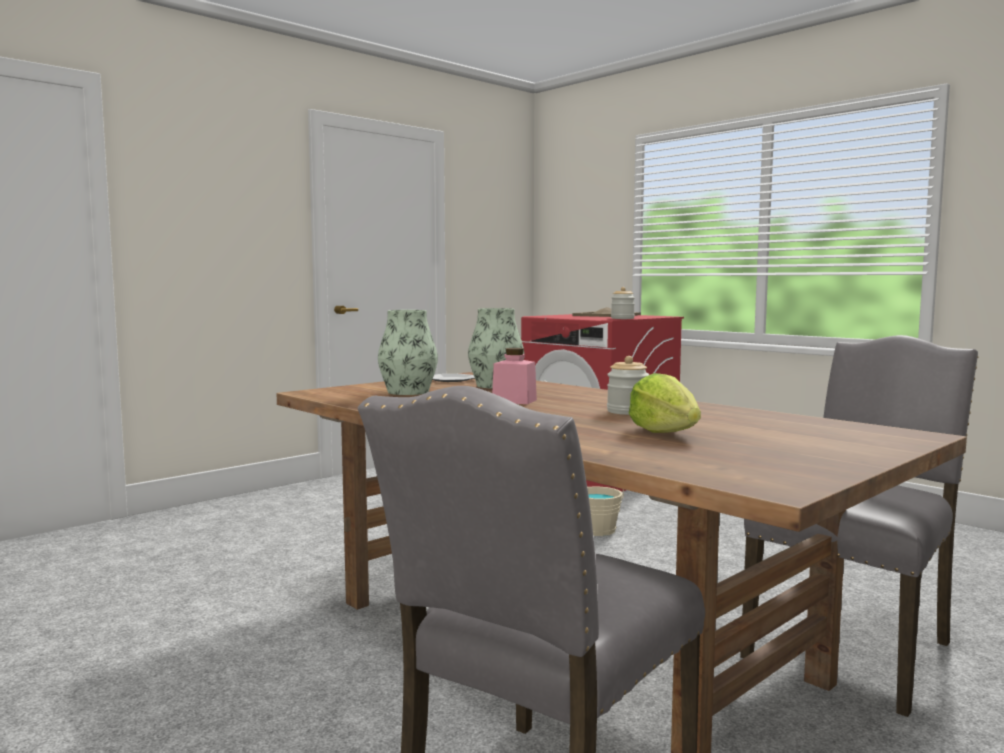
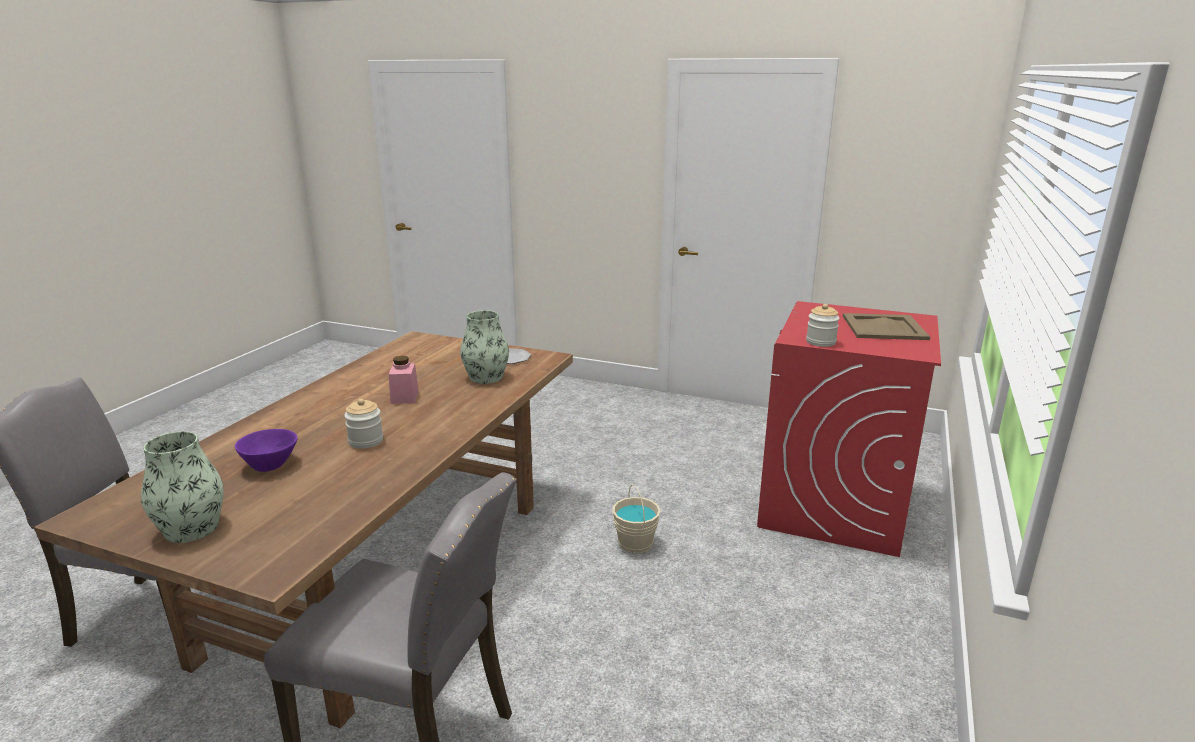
camera: 65 degrees right, 15 degrees up
vase [378,310,438,395] -> vase moved to [141,431,224,543]
lettuce [629,373,701,433] -> purple bowl [235,429,298,472]

